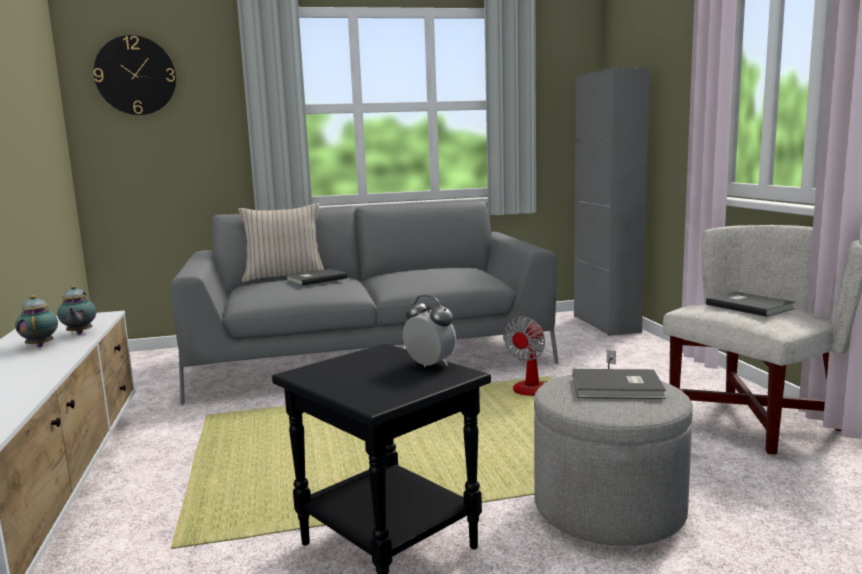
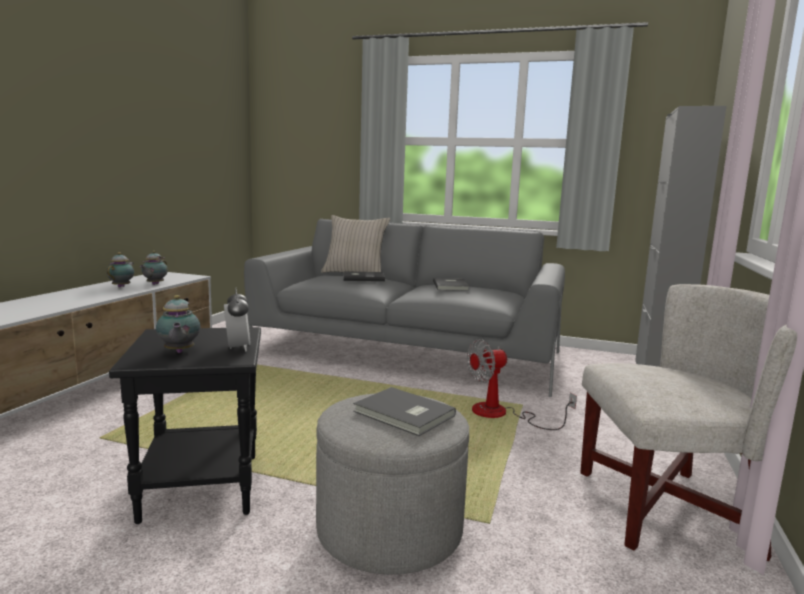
camera: 30 degrees right, 0 degrees up
wall clock [94,35,176,115] -> none
grey book [706,291,795,317] -> grey book moved to [433,278,470,291]
none -> teapot [156,295,200,353]

